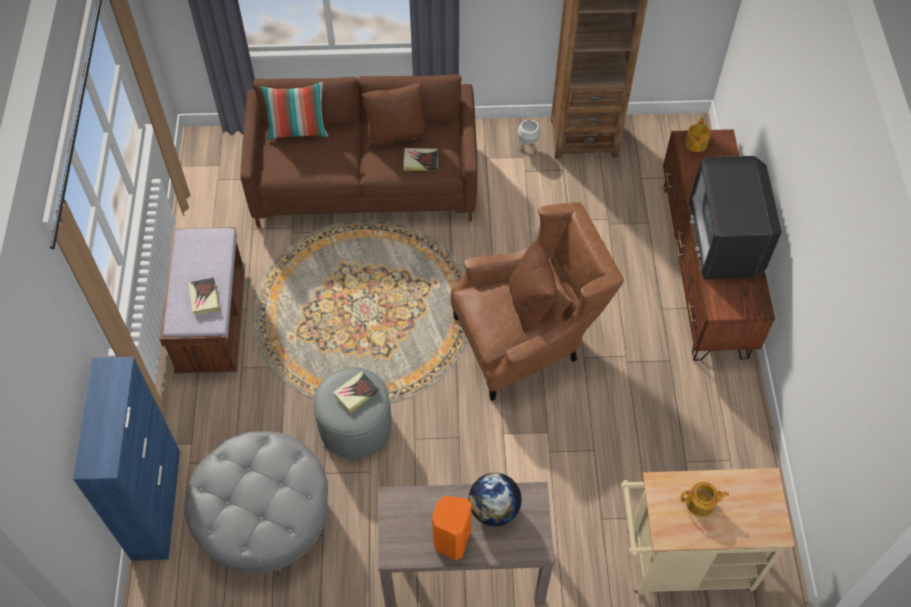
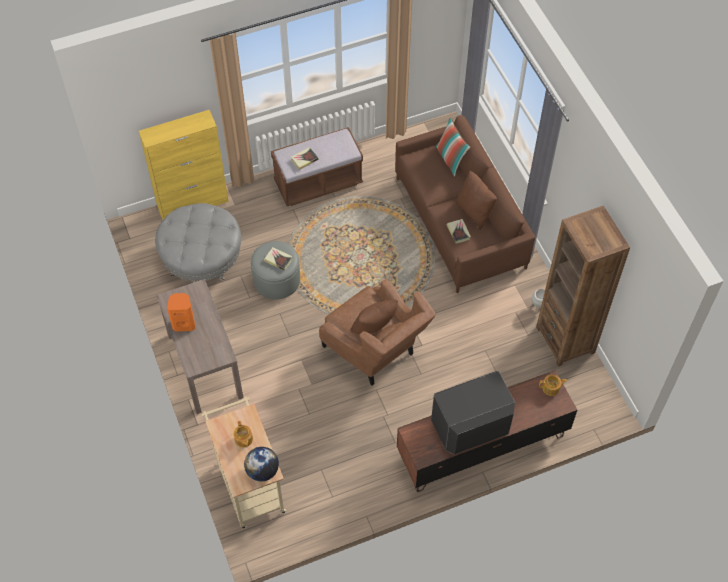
camera: 70 degrees right, 0 degrees up
blue cabinet [73,357,180,561] -> yellow cabinet [139,110,229,220]
globe [469,473,522,526] -> globe moved to [244,447,279,482]

